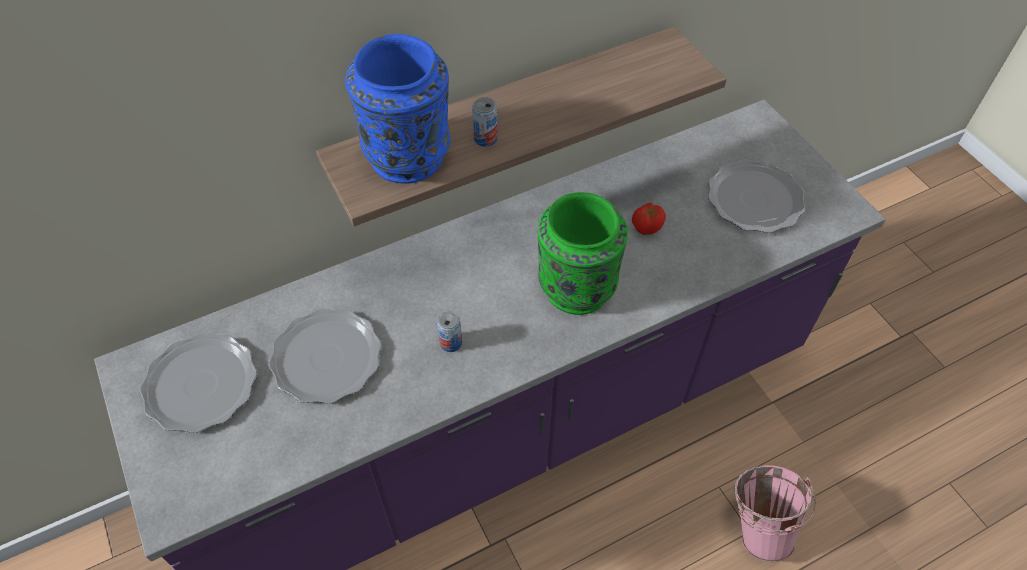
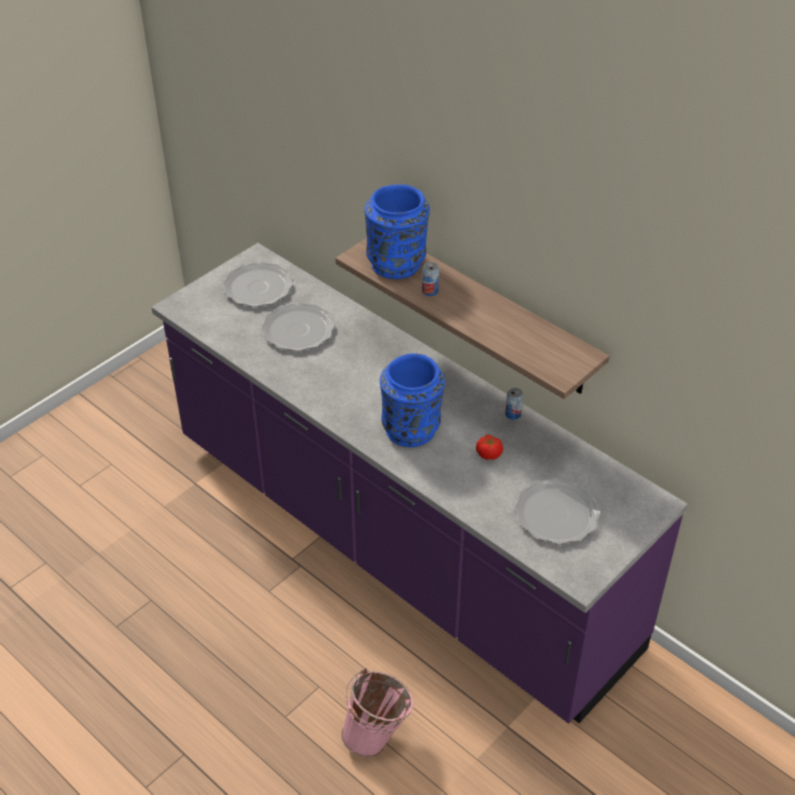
camera: 70 degrees right, 10 degrees down
can [437,311,462,352] -> can moved to [505,388,523,420]
green vase [538,192,628,315] -> blue vase [380,353,445,447]

